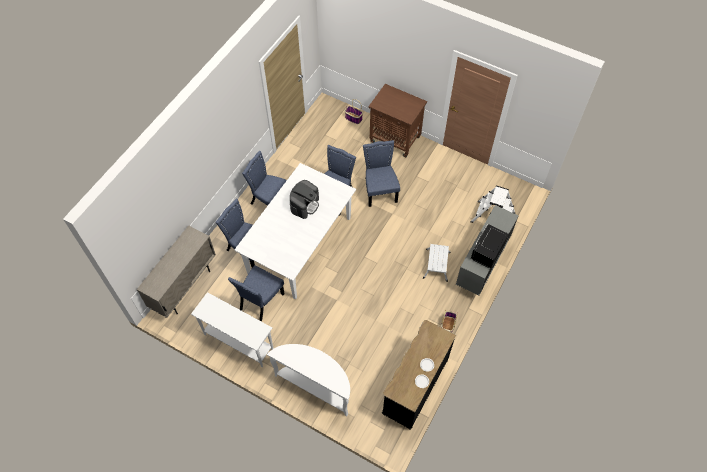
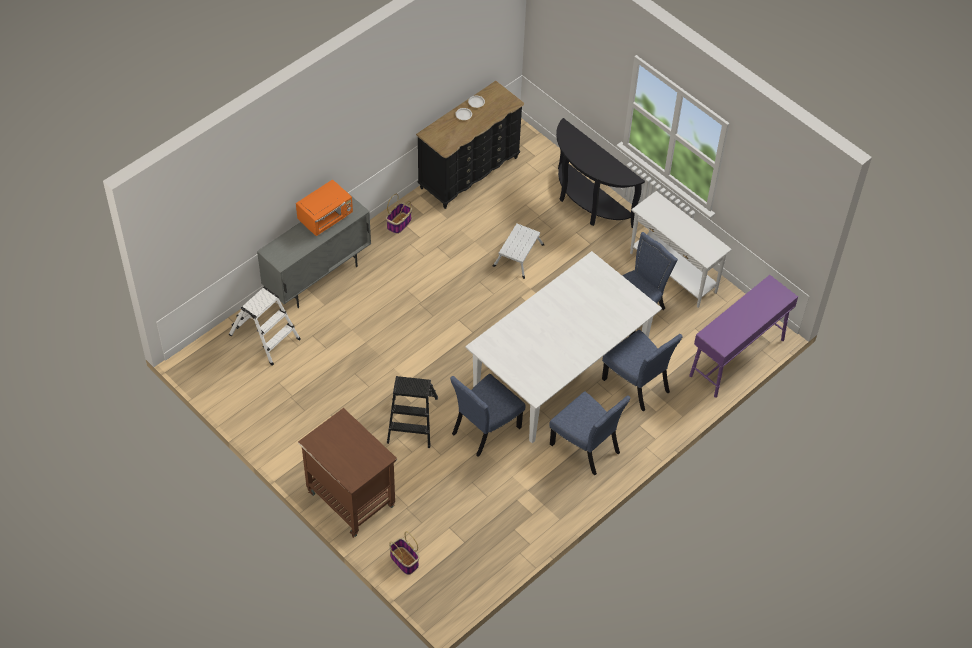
camera: 165 degrees left, 5 degrees down
beige cabinet [137,225,216,318] -> purple console table [689,275,798,398]
white console table [267,344,350,417] -> black console table [556,118,645,228]
coffee machine [290,180,319,219] -> none
blue chair [363,140,400,207] -> black step ladder [387,376,438,448]
white step ladder [423,244,451,282] -> white step ladder moved to [493,223,544,279]
black microwave [471,224,508,268] -> orange microwave [296,179,353,236]

